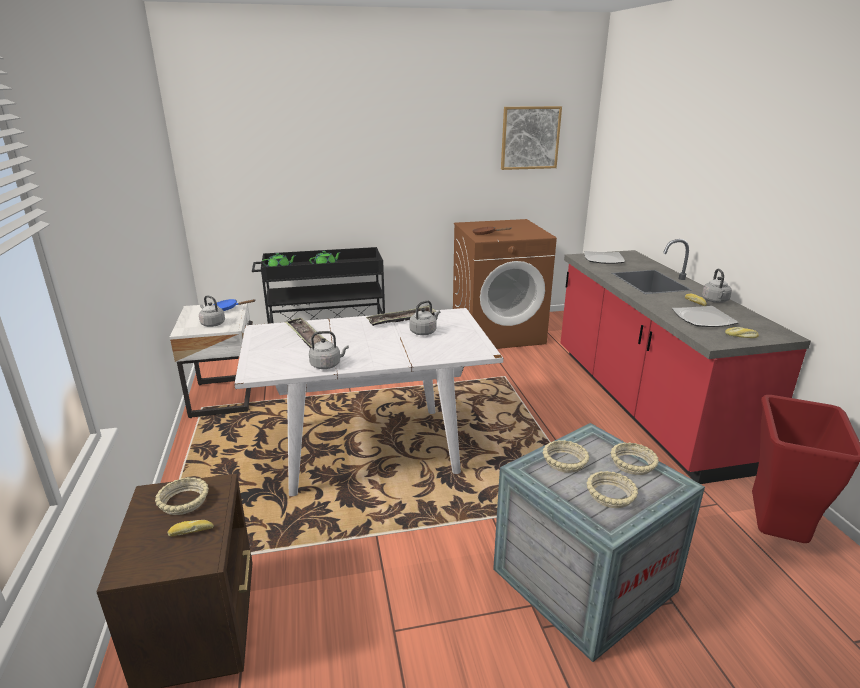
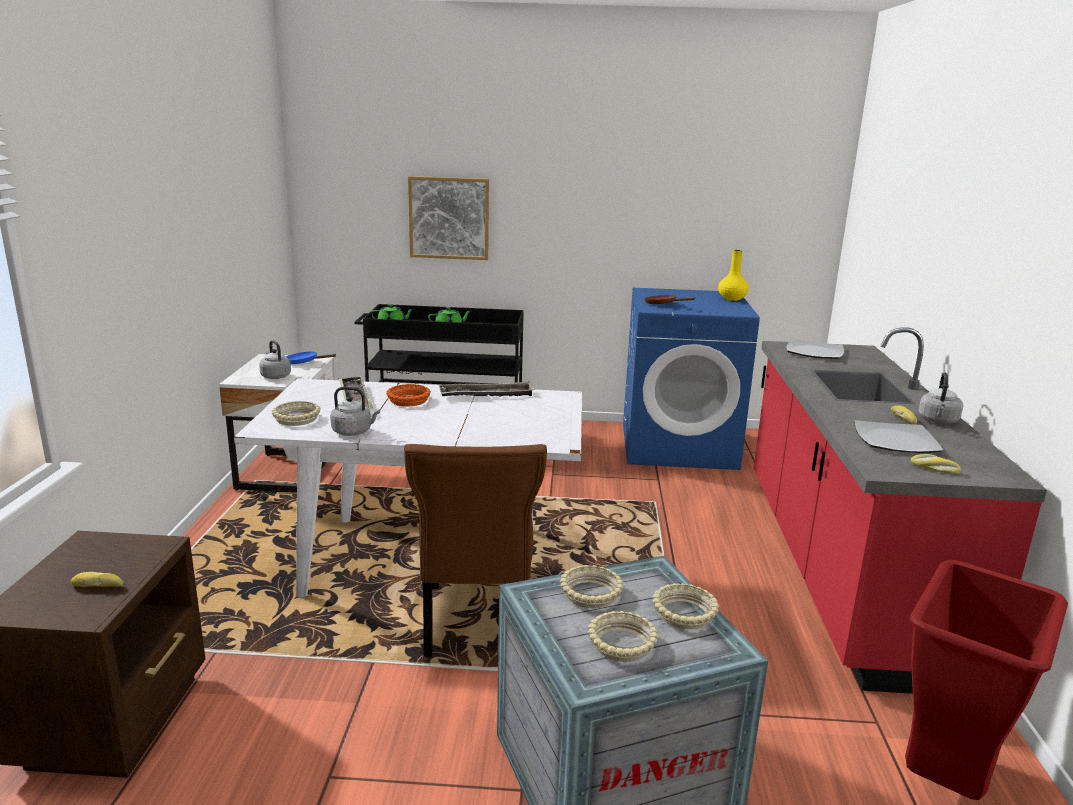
camera: 15 degrees right, 5 degrees down
beige bowl [155,477,209,515] -> beige bowl moved to [272,401,321,426]
grey kettle [409,300,440,335] -> none
brown washing machine [453,219,557,349] -> blue washing machine [623,288,760,470]
picture [501,106,562,170] -> picture moved to [408,176,489,260]
none -> orange bowl [386,384,431,406]
none -> brown chair [404,444,547,657]
none -> yellow vase [718,250,749,301]

